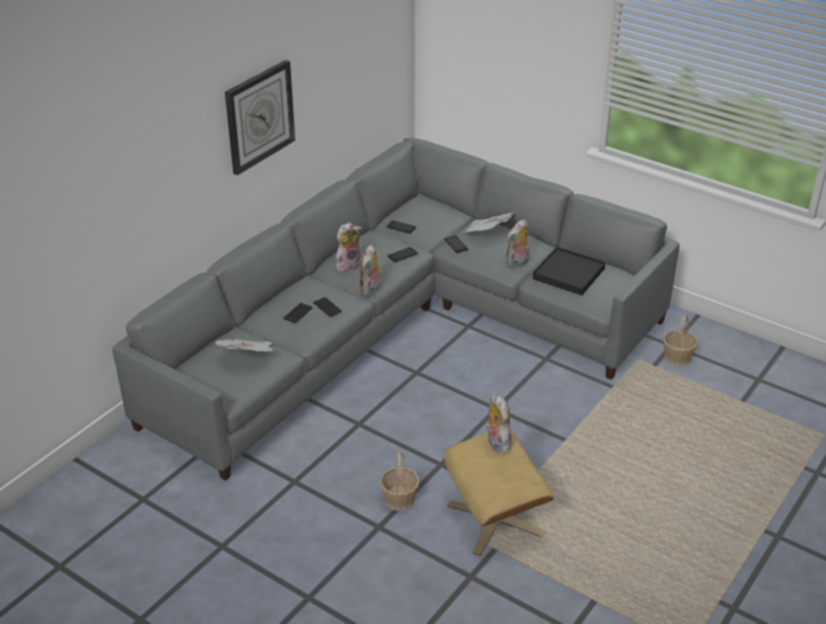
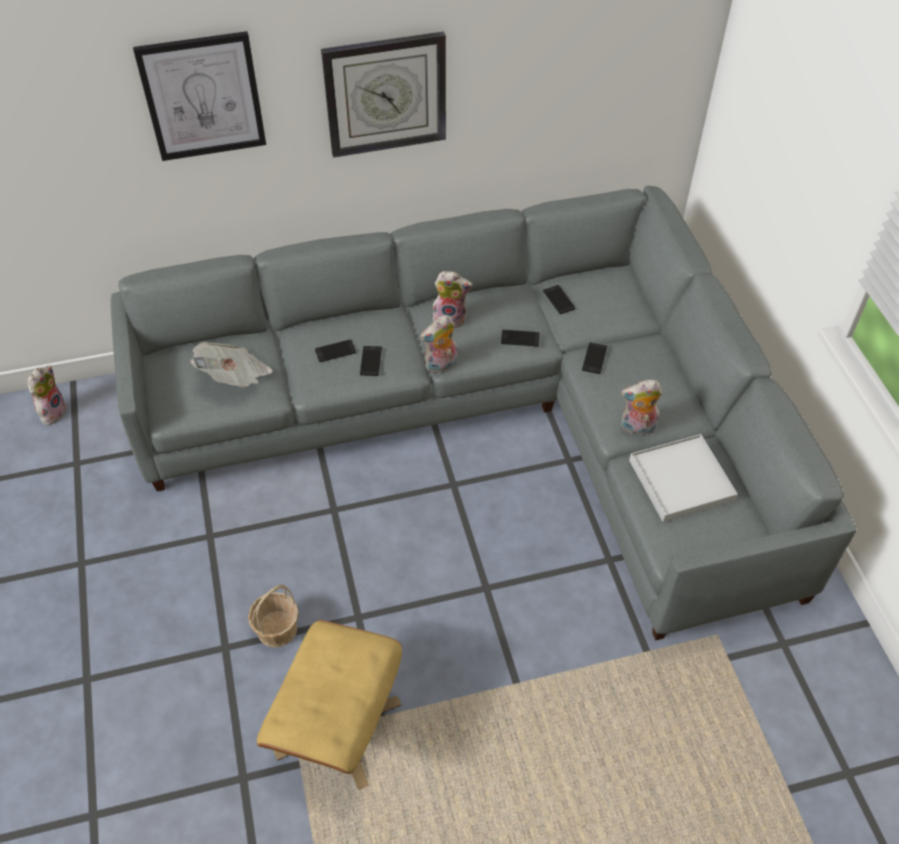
camera: 40 degrees right, 15 degrees up
newspaper [462,213,513,233] -> none
plush toy [486,395,512,454] -> plush toy moved to [28,366,68,425]
black tray [533,247,605,295] -> white tray [629,434,738,522]
basket [663,315,698,366] -> none
none -> picture [133,31,266,161]

